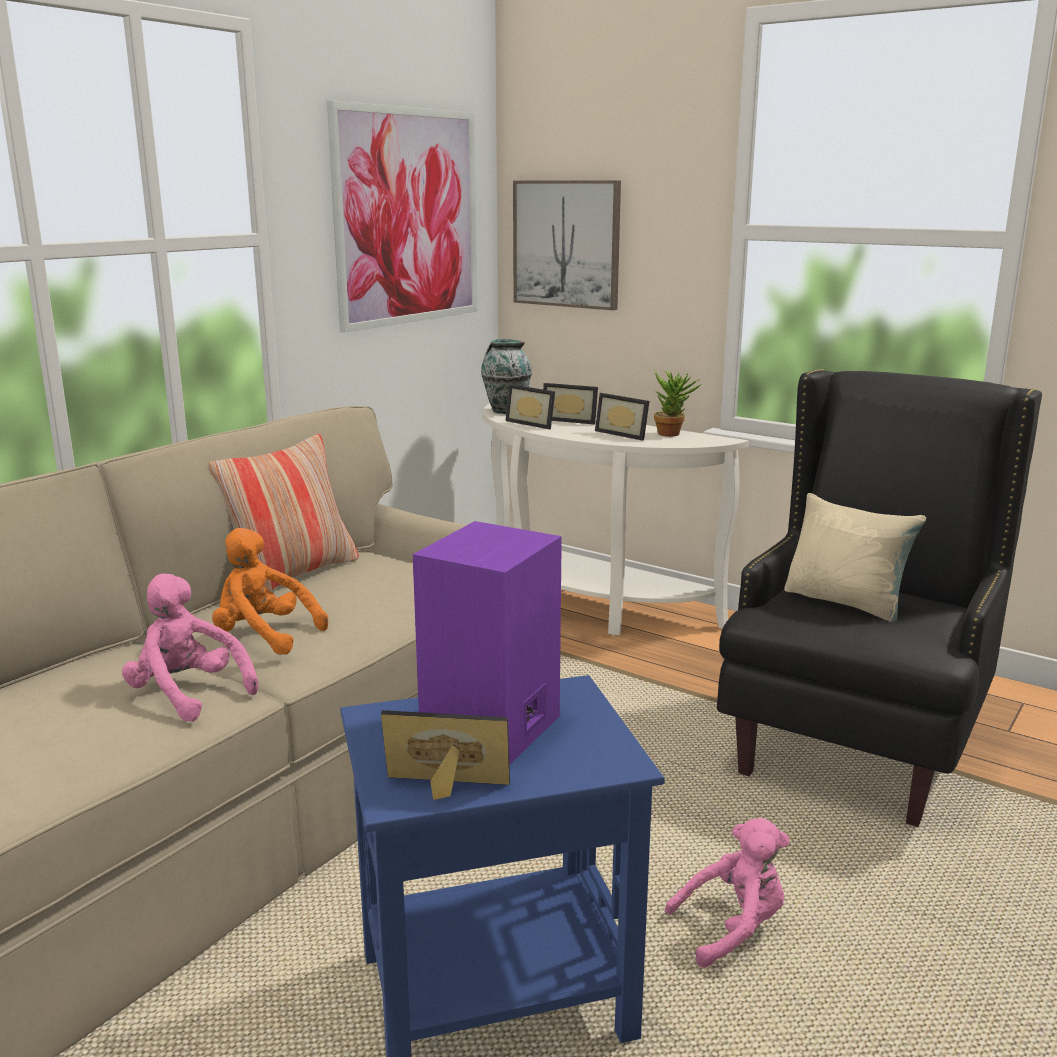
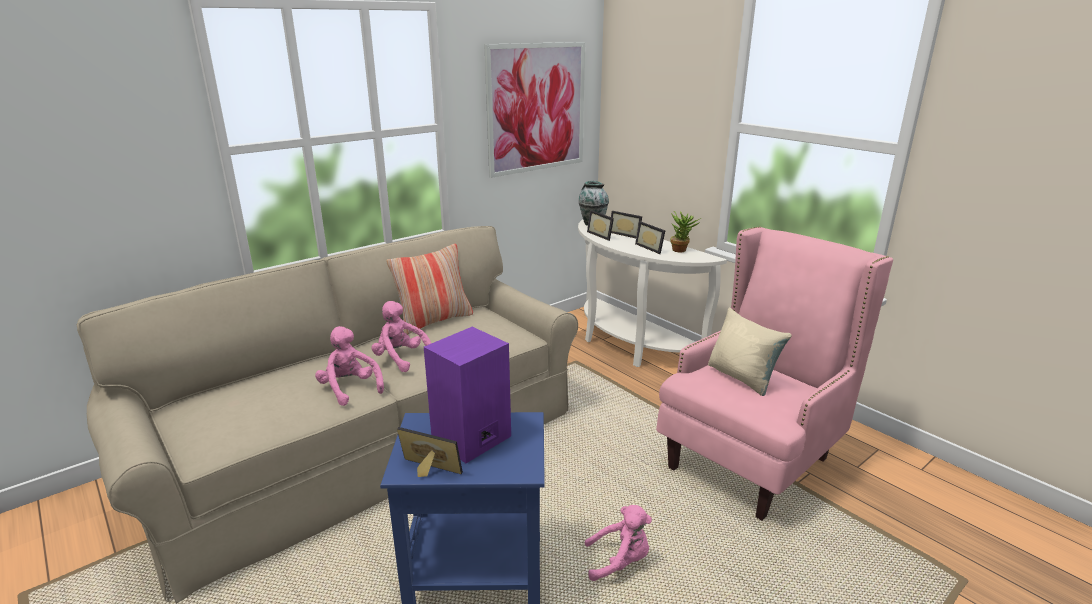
camera: 15 degrees right, 5 degrees up
orange plush toy [212,528,328,655] -> pink plush toy [371,301,431,372]
picture [513,181,621,310] -> none
black armchair [717,369,1042,827] -> pink armchair [656,226,893,521]

